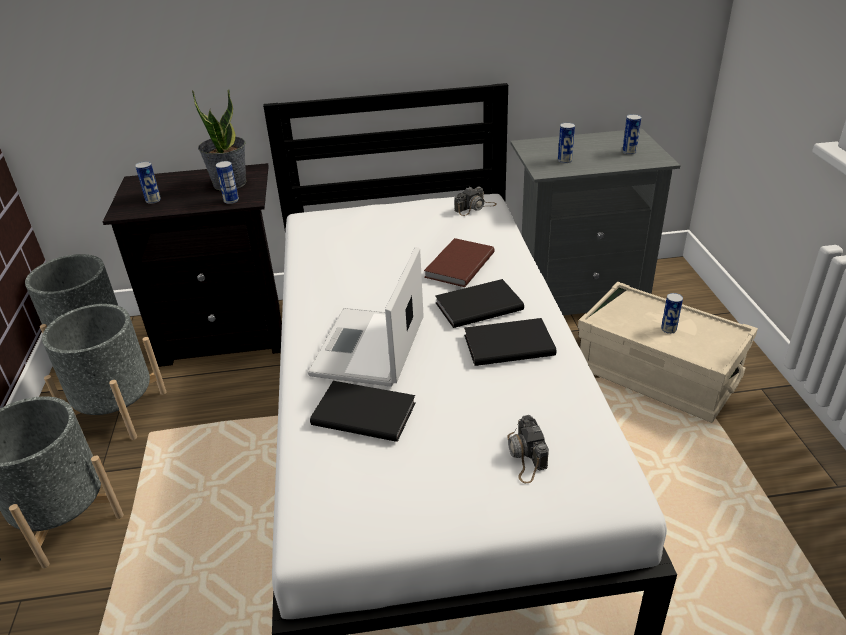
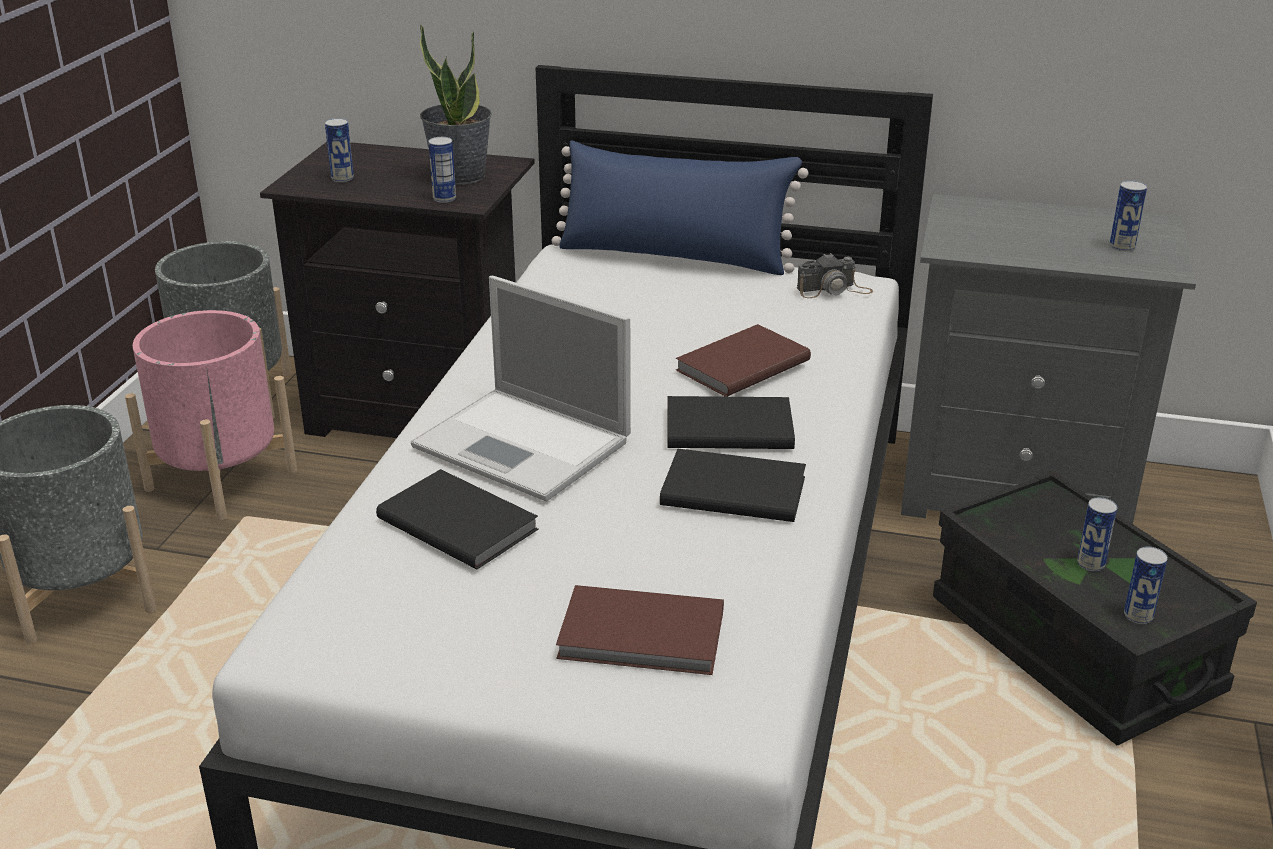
camera: 20 degrees right, 5 degrees down
grey planter [42,304,167,440] -> pink planter [125,310,297,520]
laptop [307,247,424,387] -> laptop turned 90 degrees counterclockwise [411,276,631,502]
camera [507,415,549,483] -> brown book [556,585,724,675]
can [558,122,575,163] -> can moved to [1124,547,1168,624]
beige storage box [578,282,758,423] -> black storage box [933,470,1257,745]
none -> blue pillow [552,140,808,275]

